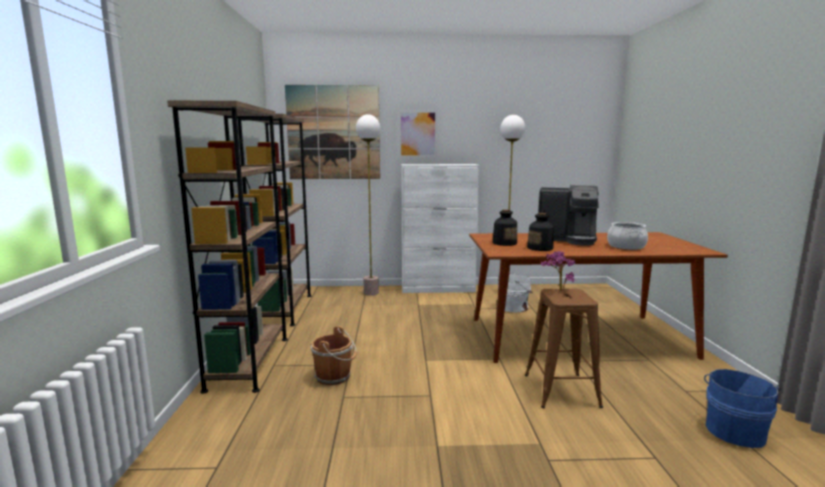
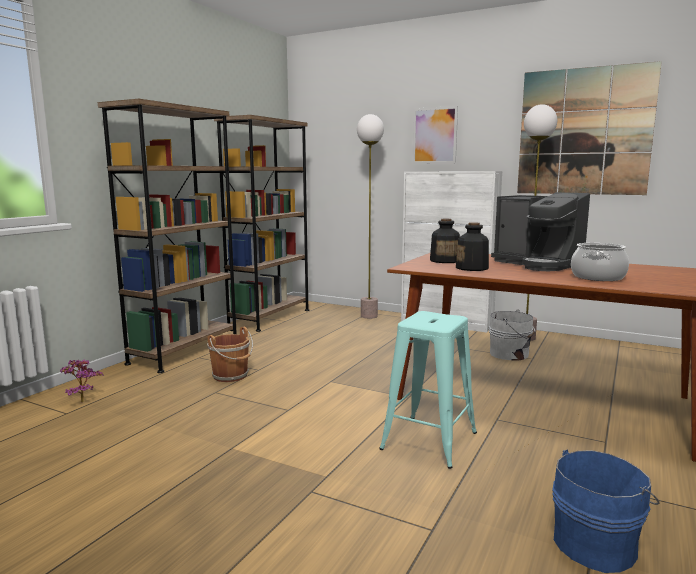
camera: 30 degrees right, 0 degrees up
picture [285,85,380,179] -> picture moved to [517,61,662,195]
brown stool [525,289,603,408] -> turquoise stool [379,311,477,469]
potted plant [541,251,575,291] -> potted plant moved to [60,360,104,402]

